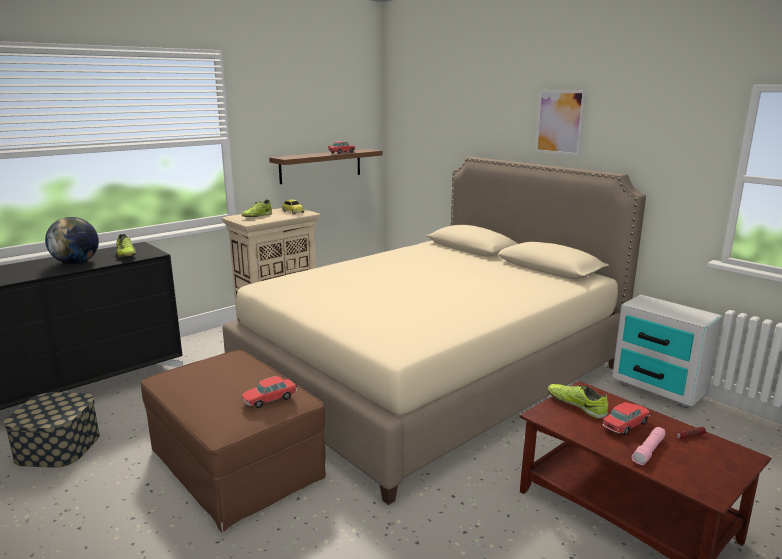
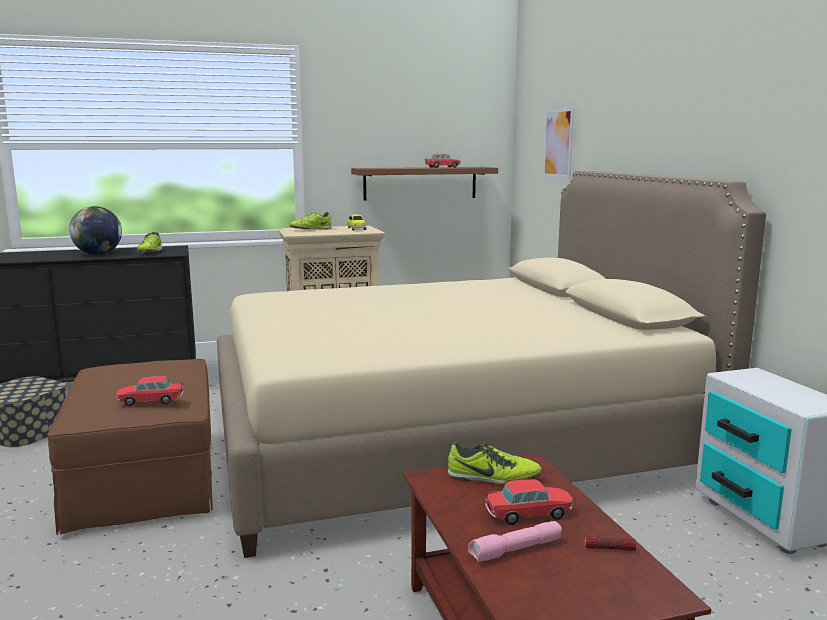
camera: 25 degrees right, 5 degrees down
picture [535,90,586,156] -> picture moved to [543,108,574,179]
shoe [548,384,608,419] -> shoe turned 120 degrees clockwise [448,442,542,484]

